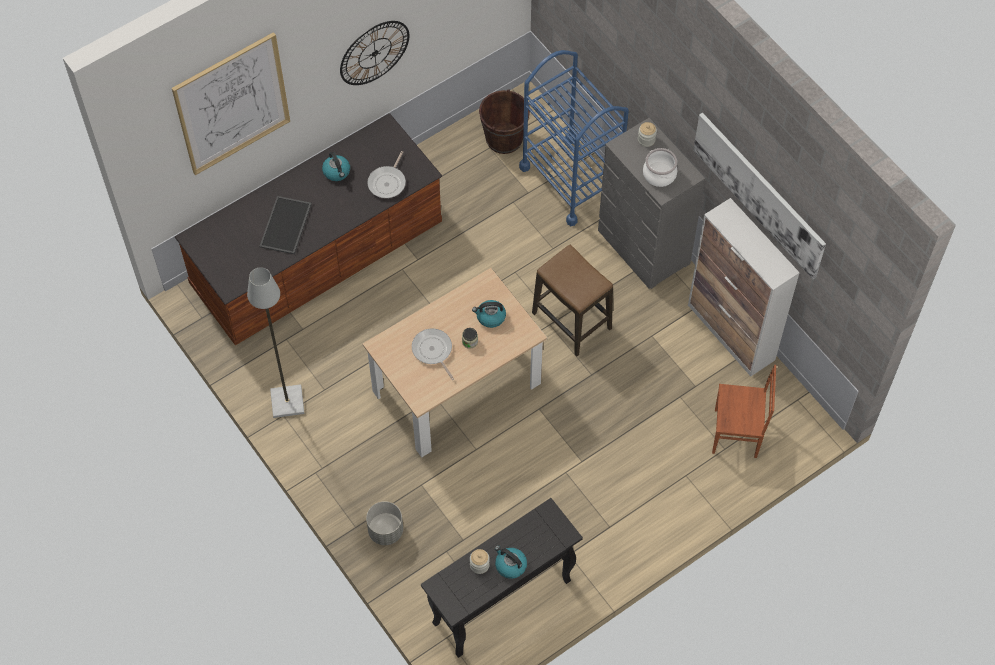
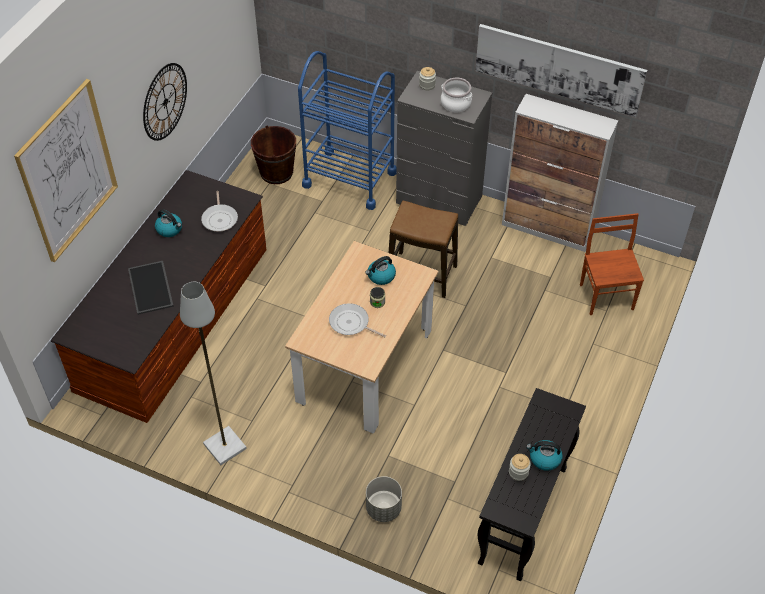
camera: 30 degrees left, 10 degrees down
brown chair [712,365,776,458] -> brown chair turned 75 degrees counterclockwise [580,213,644,315]

